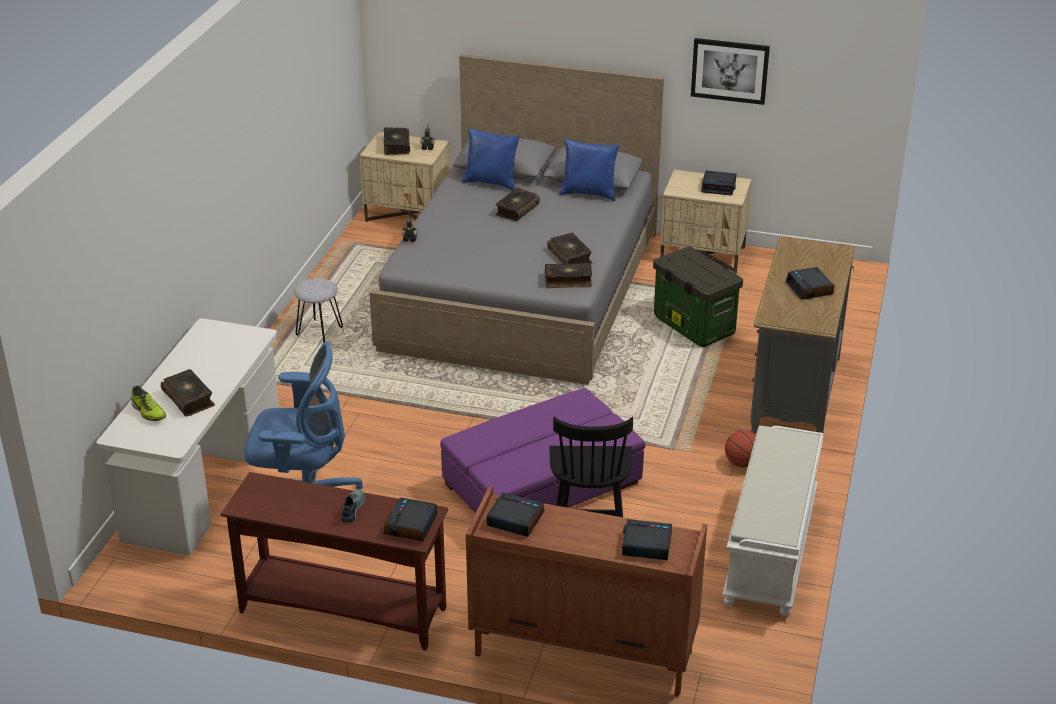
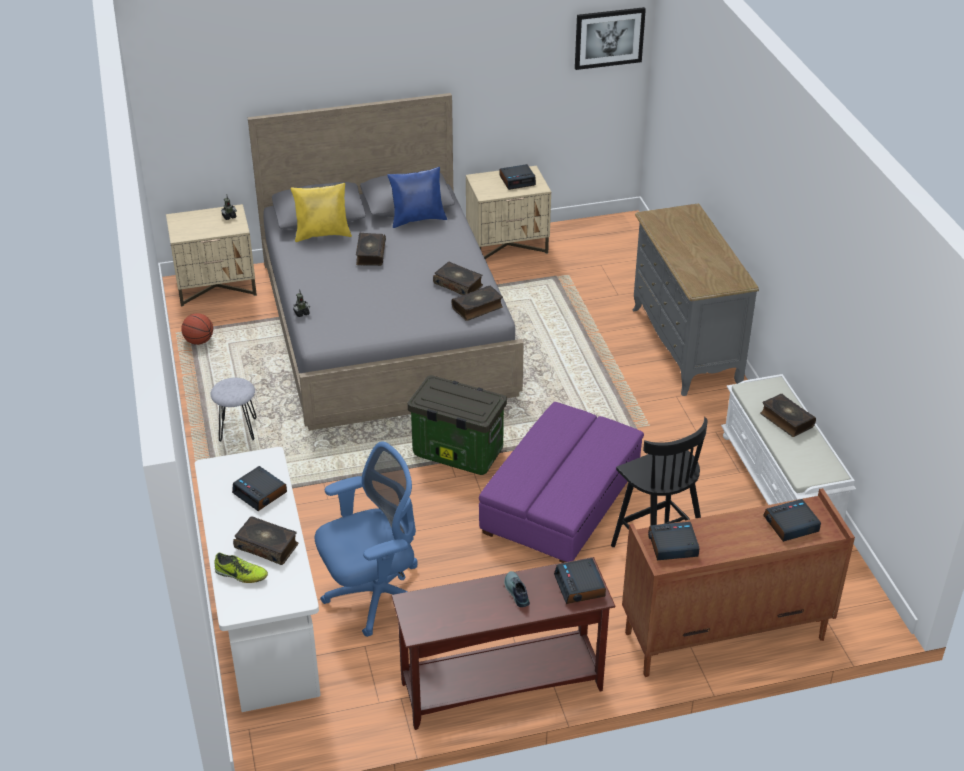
camera: 30 degrees left, 5 degrees up
book [384,127,410,155] -> book moved to [760,394,816,437]
blue pillow [462,128,520,191] -> yellow pillow [291,183,352,242]
storage box [653,247,743,347] -> storage box moved to [408,375,507,475]
picture [691,38,770,105] -> picture moved to [575,7,646,70]
basketball [725,430,756,467] -> basketball moved to [181,313,213,345]
alarm clock [786,267,834,300] -> alarm clock moved to [232,466,287,511]

